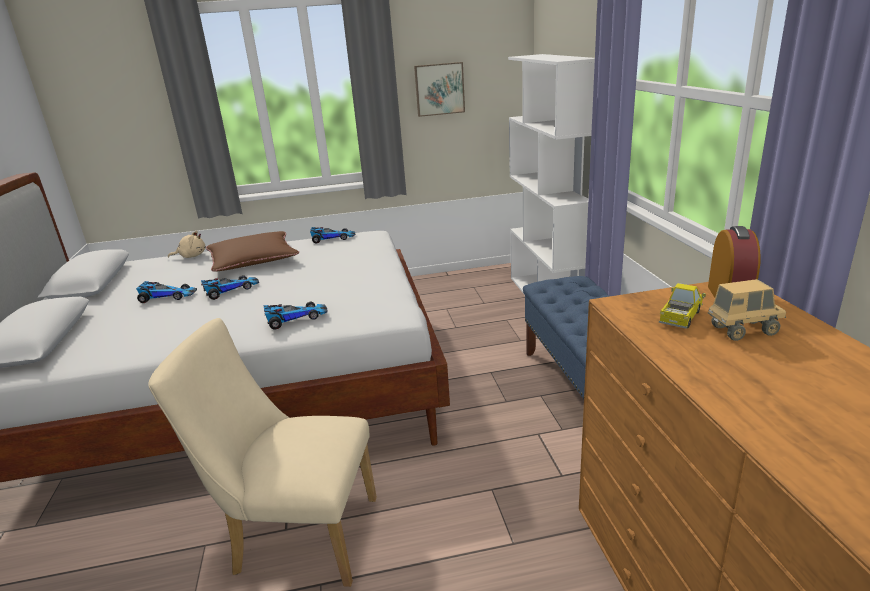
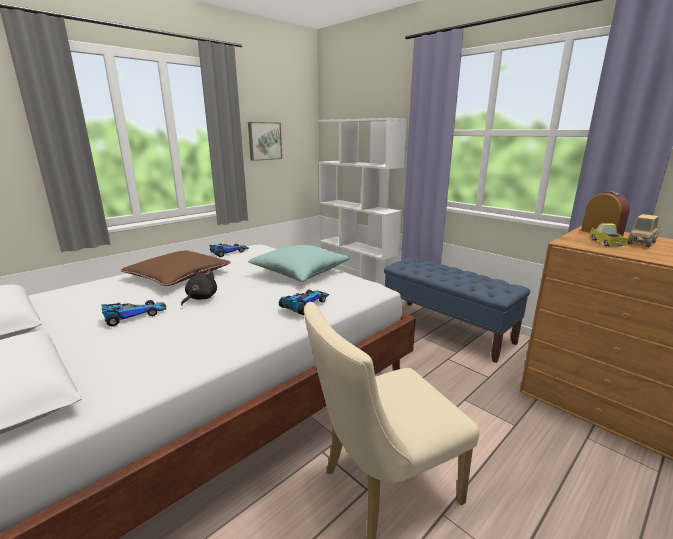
camera: 35 degrees left, 5 degrees down
beige plush toy [168,231,206,258] -> none
toy car [201,275,259,300] -> black plush toy [181,269,217,306]
none -> turquoise pillow [248,245,350,282]

